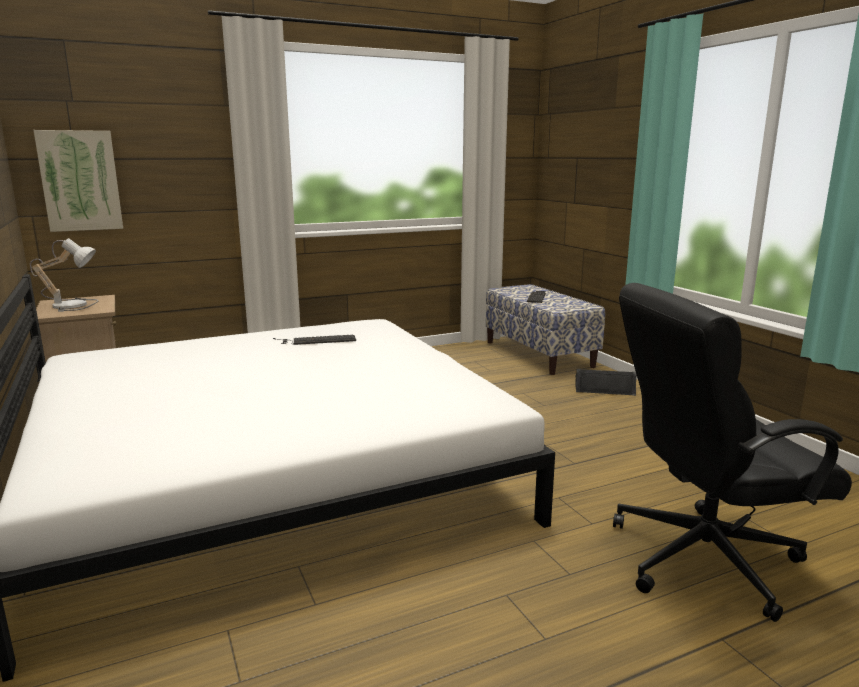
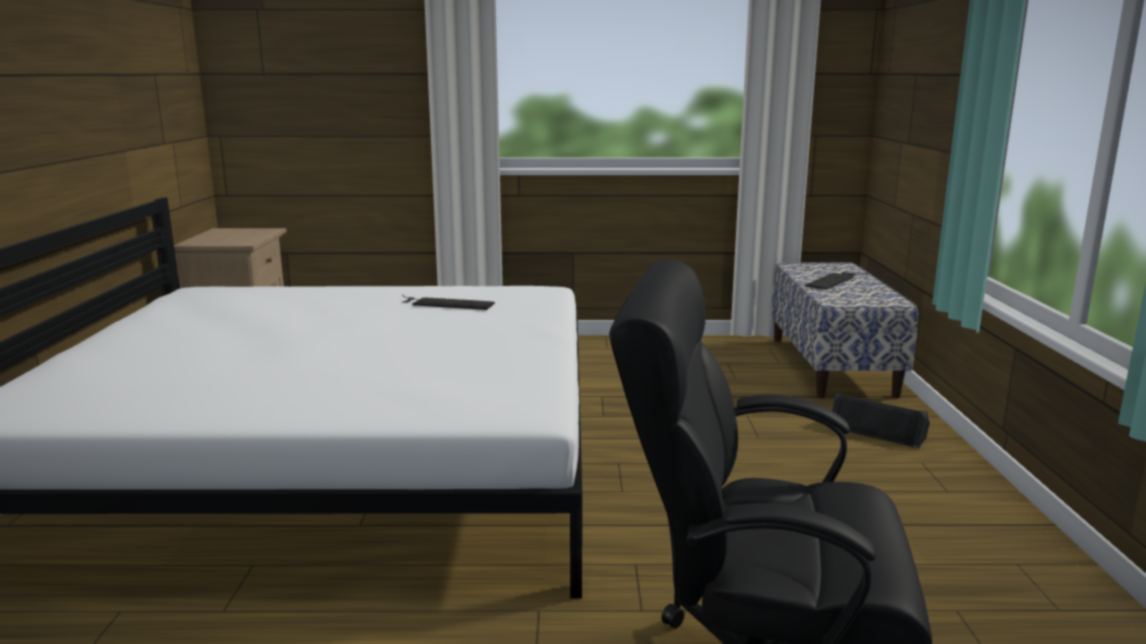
camera: 25 degrees right, 0 degrees up
table lamp [30,238,98,312] -> none
picture [34,130,123,232] -> none

